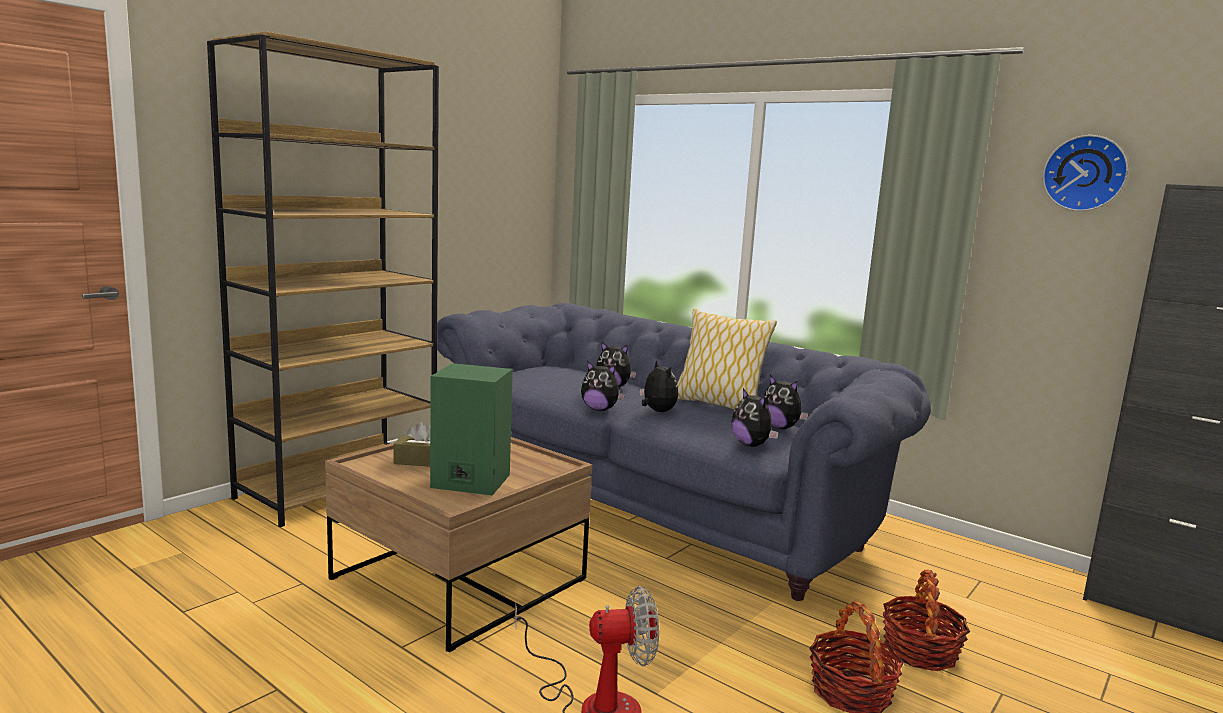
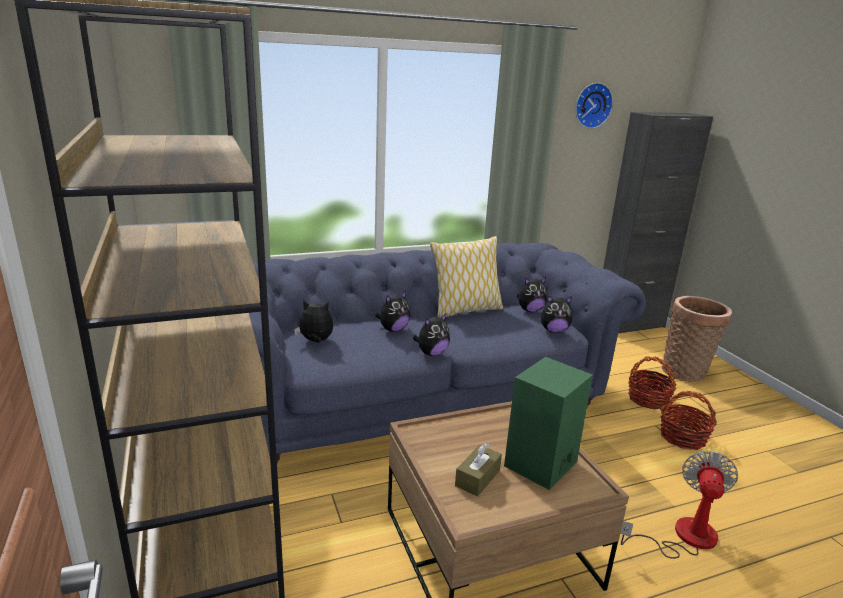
camera: 60 degrees left, 10 degrees up
plush toy [640,360,678,412] -> plush toy moved to [294,300,333,343]
none -> basket [662,296,732,382]

